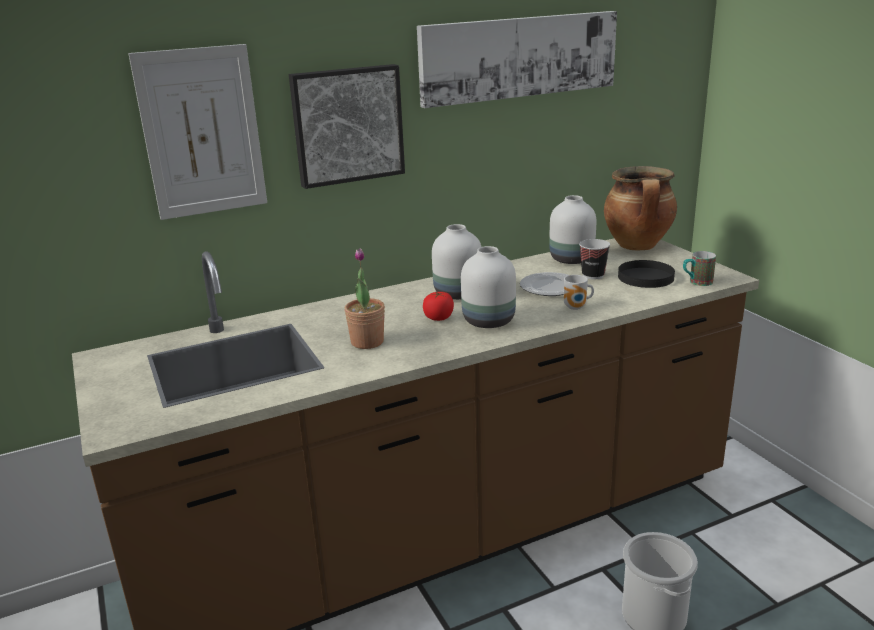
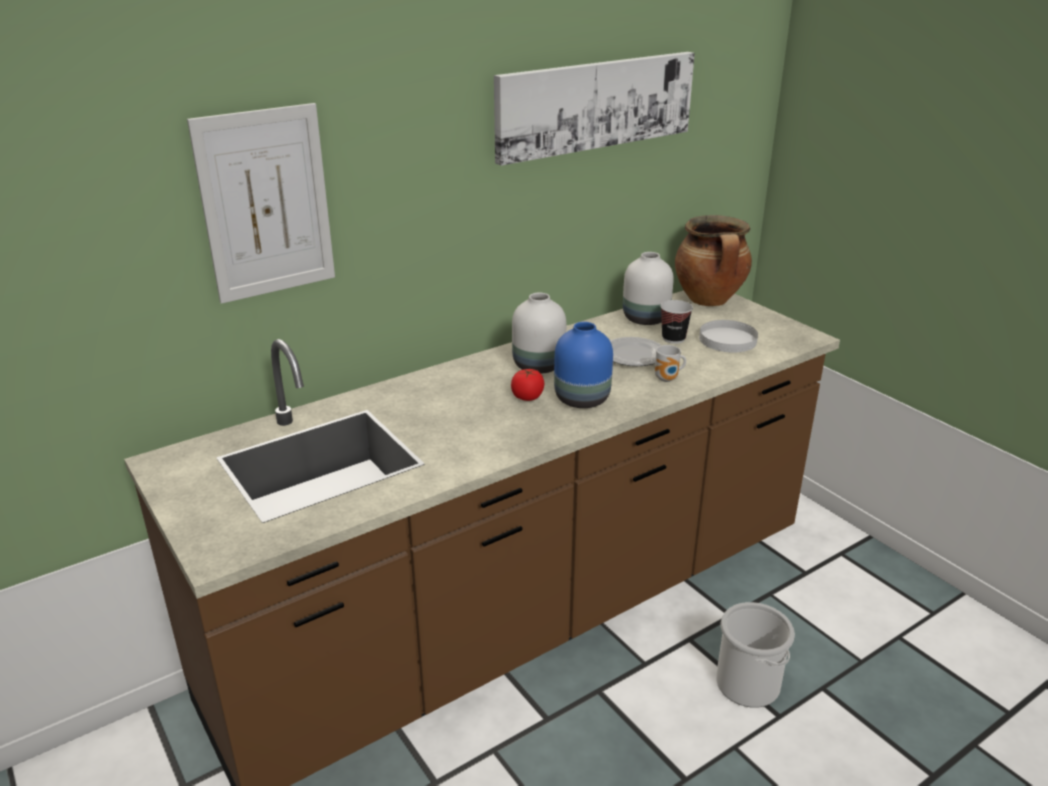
camera: 10 degrees left, 5 degrees up
picture [289,64,405,189] -> none
potted plant [344,248,385,349] -> none
white vase [461,246,516,328] -> blue vase [554,322,613,408]
black plate [618,260,675,288] -> white plate [699,320,758,353]
mug [683,251,716,286] -> none

